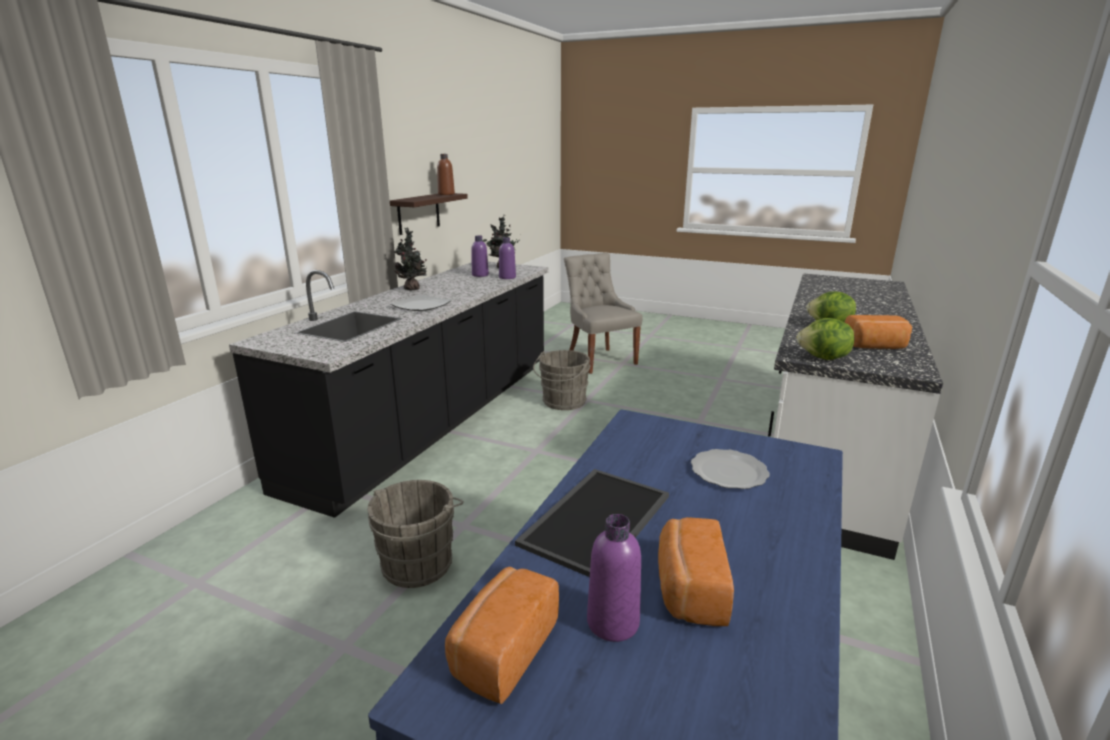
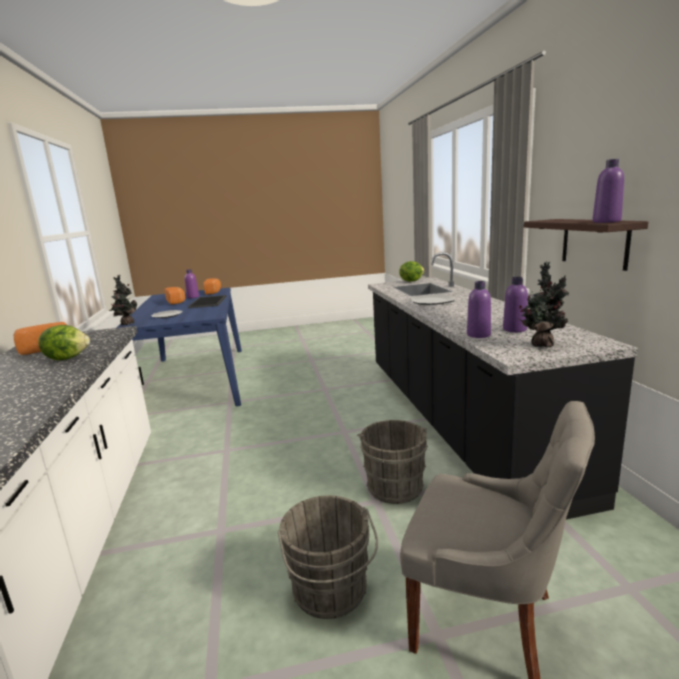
camera: 145 degrees right, 5 degrees down
grey bucket [367,480,463,588] -> grey bucket moved to [278,495,378,619]
potted plant [395,228,427,290] -> potted plant moved to [109,274,137,325]
brown bottle [437,154,455,195] -> purple bottle [592,159,624,223]
lettuce [796,318,854,360] -> lettuce moved to [399,261,425,282]

